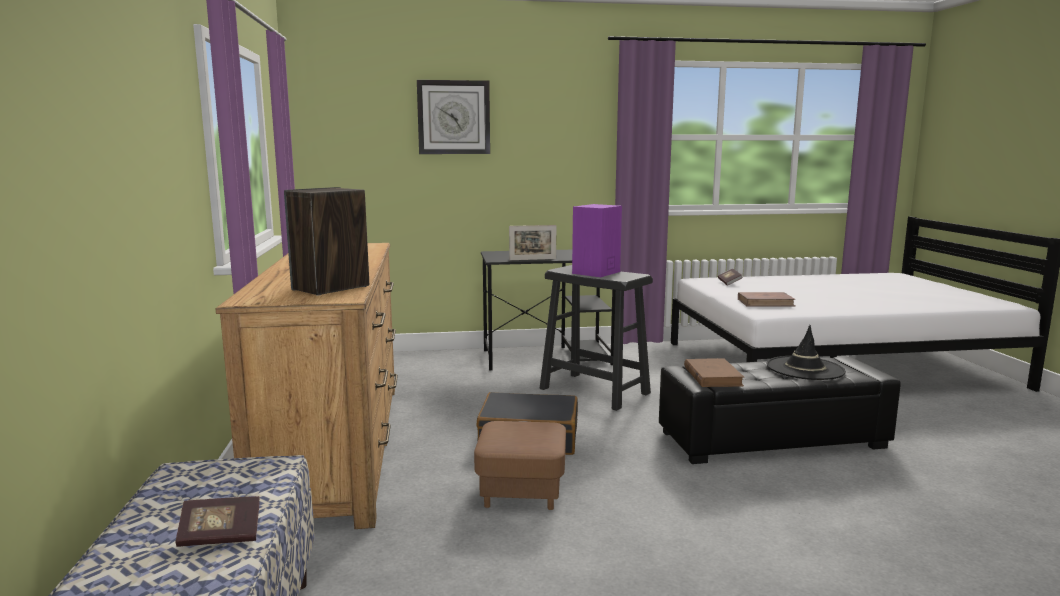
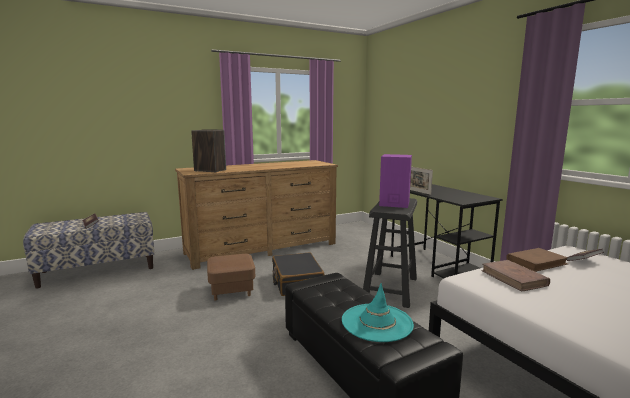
camera: 70 degrees right, 0 degrees up
wall clock [417,80,490,154] -> none
brown book [684,358,744,387] -> brown book moved to [506,248,568,272]
black hat [766,325,846,380] -> turquoise hat [342,283,414,342]

